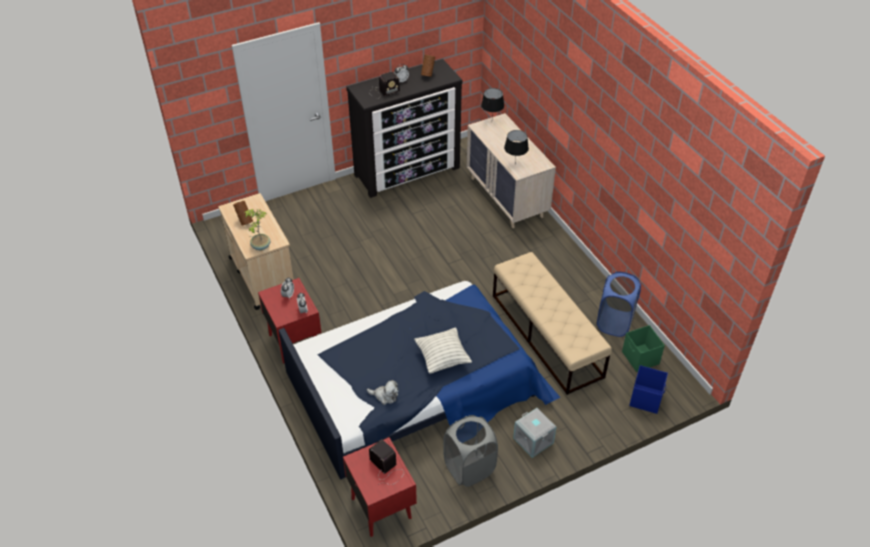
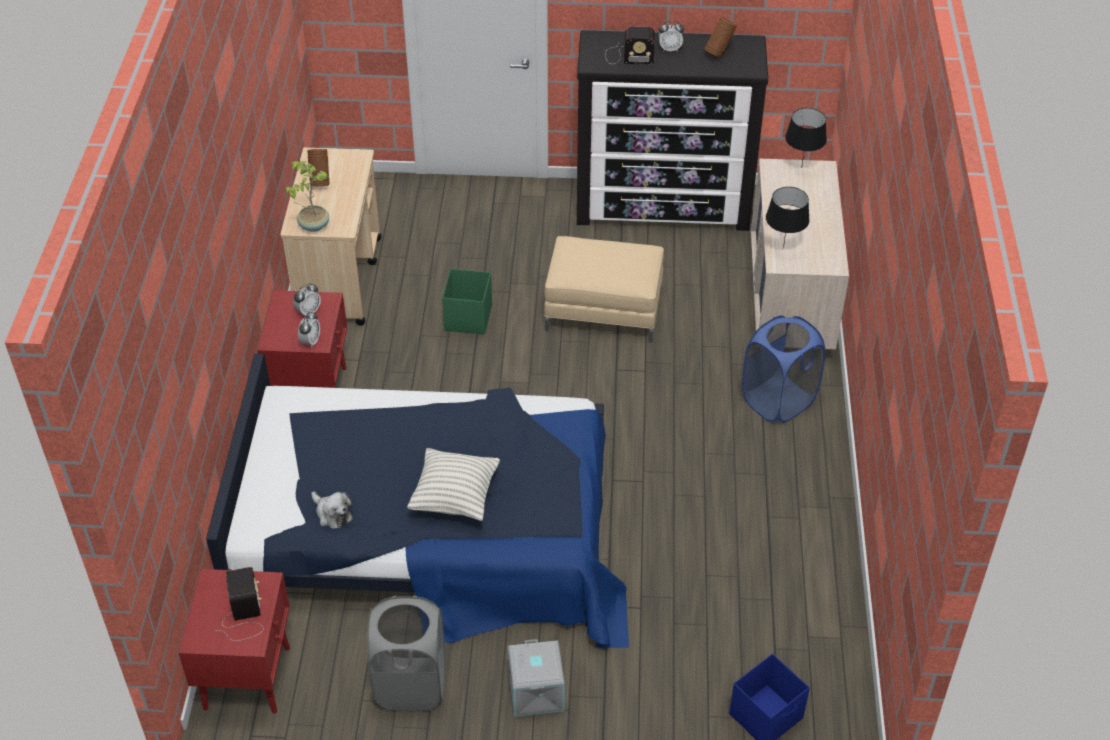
camera: 30 degrees right, 0 degrees up
beige bench [493,252,612,395] -> none
blue laundry basket [597,272,641,337] -> blue laundry basket moved to [742,315,826,423]
green storage box [622,325,665,372] -> green storage box moved to [442,268,492,335]
none -> beige ottoman [544,236,664,343]

